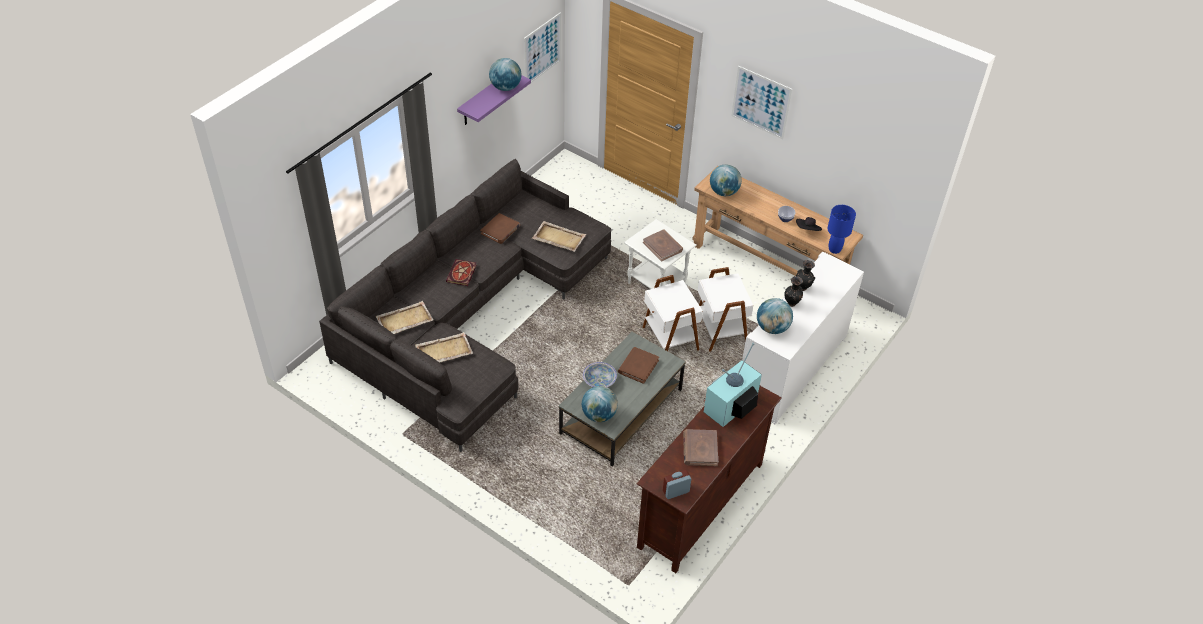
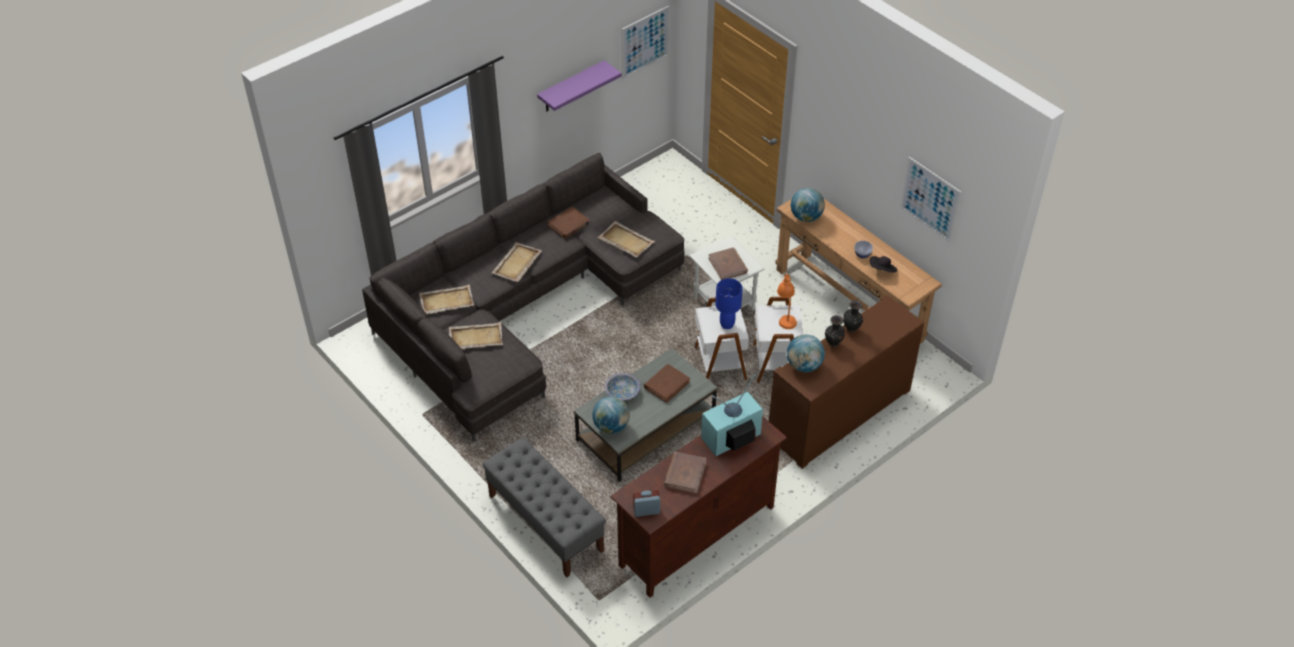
camera: 15 degrees right, 0 degrees up
book [446,259,476,286] -> beige tray [492,242,542,282]
globe [489,58,521,91] -> none
picture [731,66,792,139] -> picture moved to [900,157,961,243]
white cabinet [742,251,864,425] -> brown cabinet [769,295,924,469]
blue table lamp [827,205,856,254] -> blue table lamp moved to [716,278,743,329]
none -> grey bench [482,437,606,578]
none -> orange table lamp [777,274,797,329]

